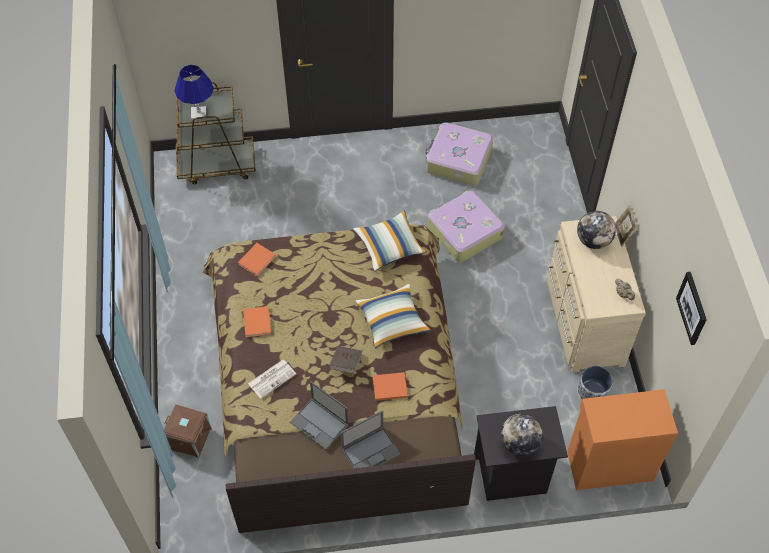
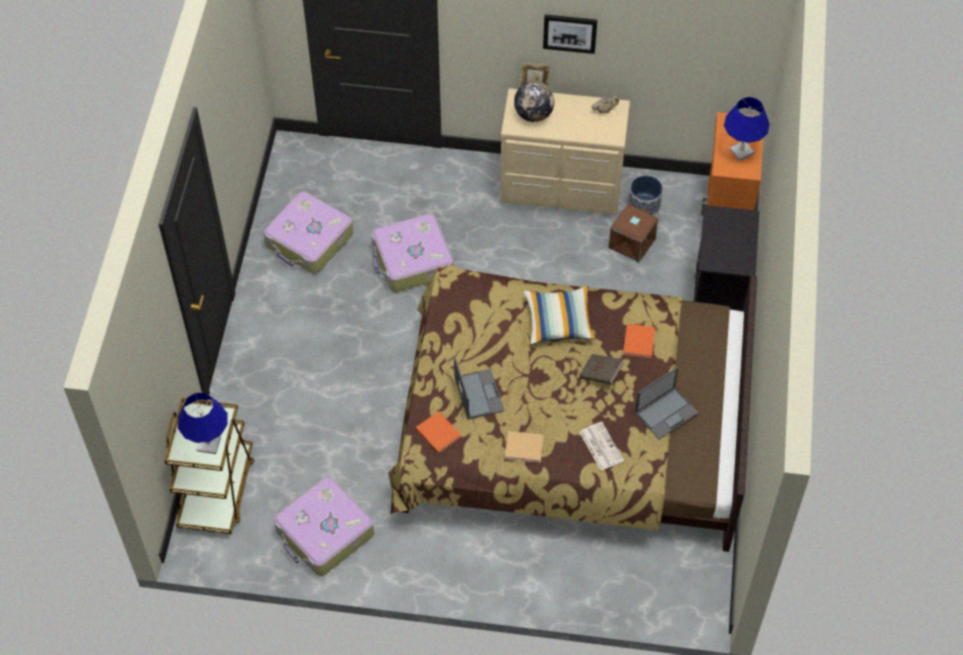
camera: 75 degrees left, 0 degrees up
brown storage box [164,405,212,458] -> brown storage box moved to [609,204,659,263]
orange book [243,306,272,337] -> beige book [505,431,544,463]
laptop [340,410,401,468] -> laptop moved to [454,356,505,420]
pillow [353,211,427,271] -> none
globe [501,414,543,456] -> none
picture [676,272,707,345] -> picture moved to [543,15,597,54]
none -> suitcase [274,477,374,576]
none -> blue table lamp [724,97,770,161]

